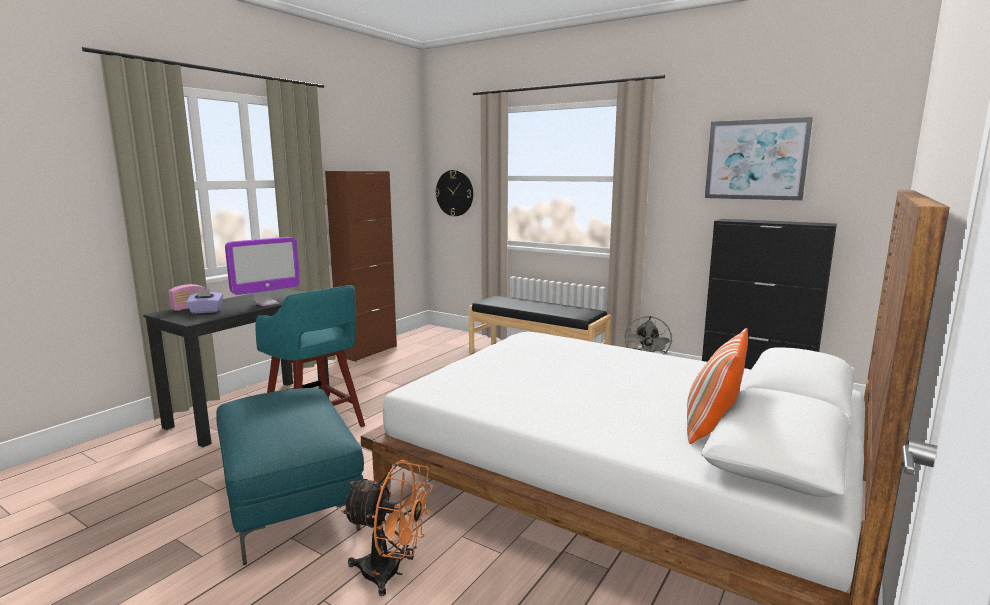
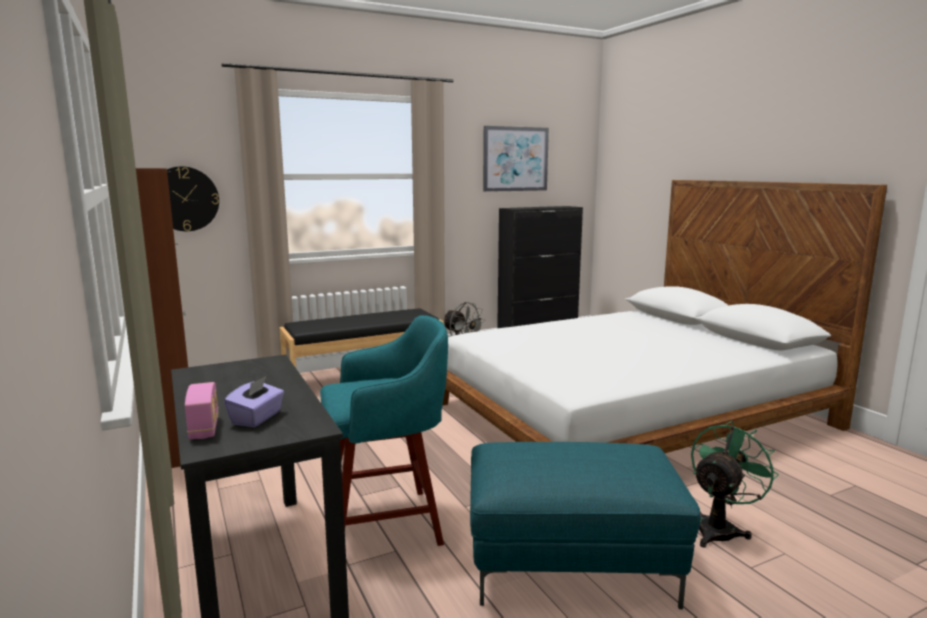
camera: 60 degrees left, 0 degrees up
monitor [225,237,300,306] -> none
orange fan [341,460,433,596] -> green fan [691,421,779,548]
pillow [687,328,748,444] -> none

